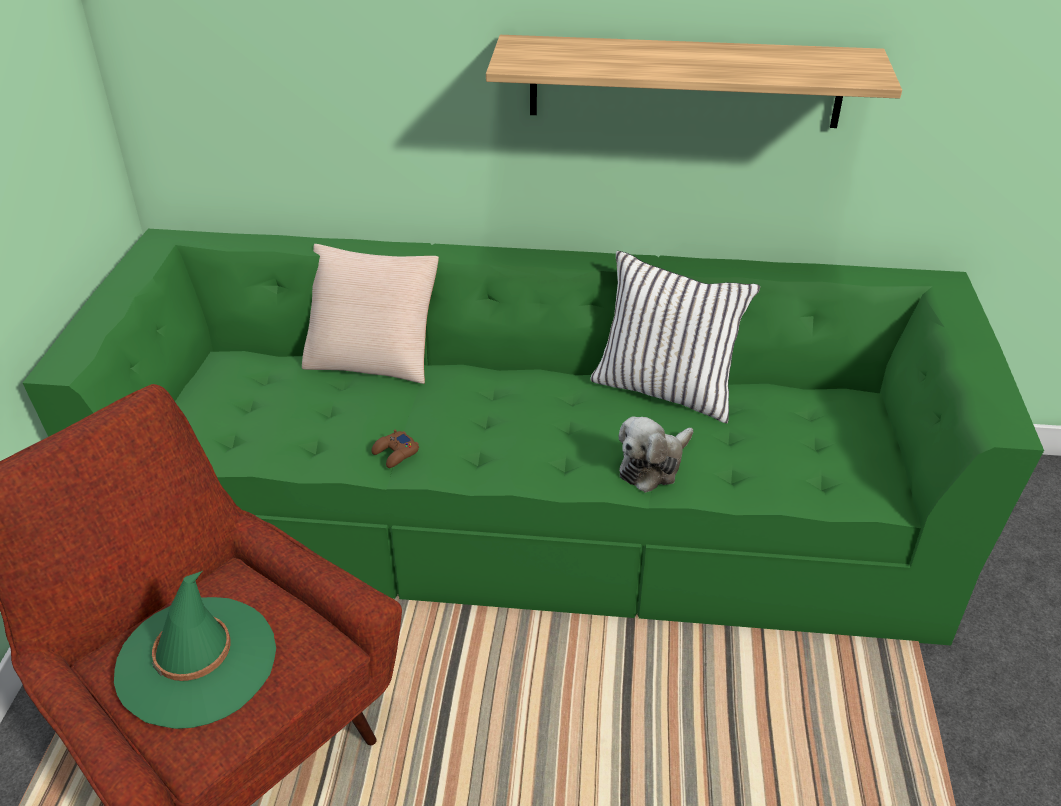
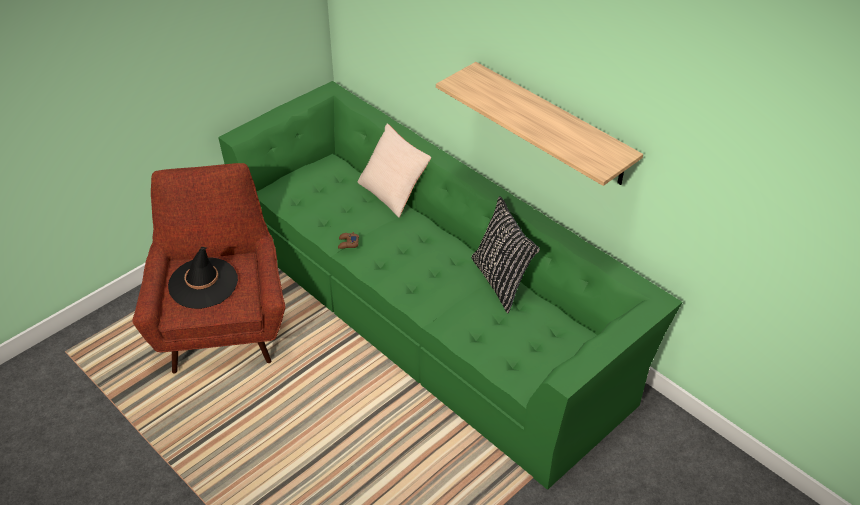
camera: 40 degrees right, 5 degrees up
green hat [114,571,276,729] -> black hat [168,247,238,309]
white pillow [590,251,760,423] -> black pillow [471,196,540,313]
plush toy [619,417,693,493] -> none

